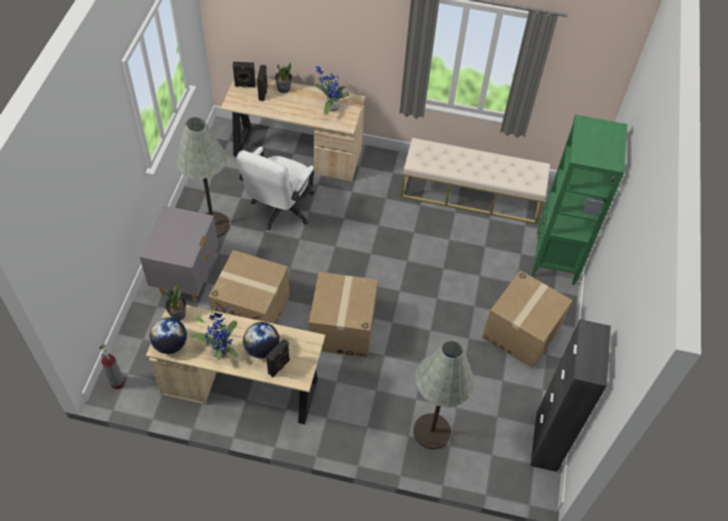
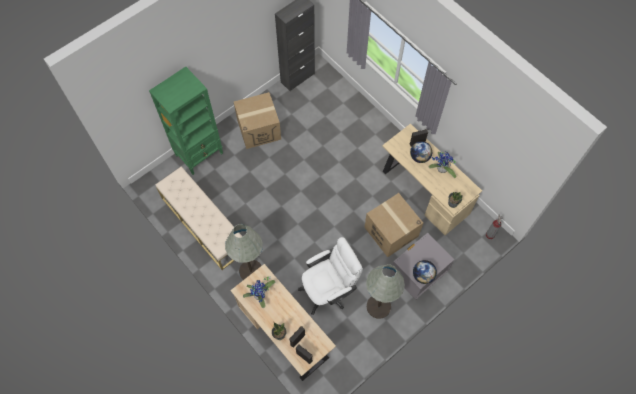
camera: 140 degrees left, 10 degrees up
globe [150,318,187,354] -> globe moved to [413,260,437,284]
cardboard box [309,272,378,358] -> none
grey floor lamp [413,341,475,449] -> grey floor lamp moved to [225,224,263,280]

